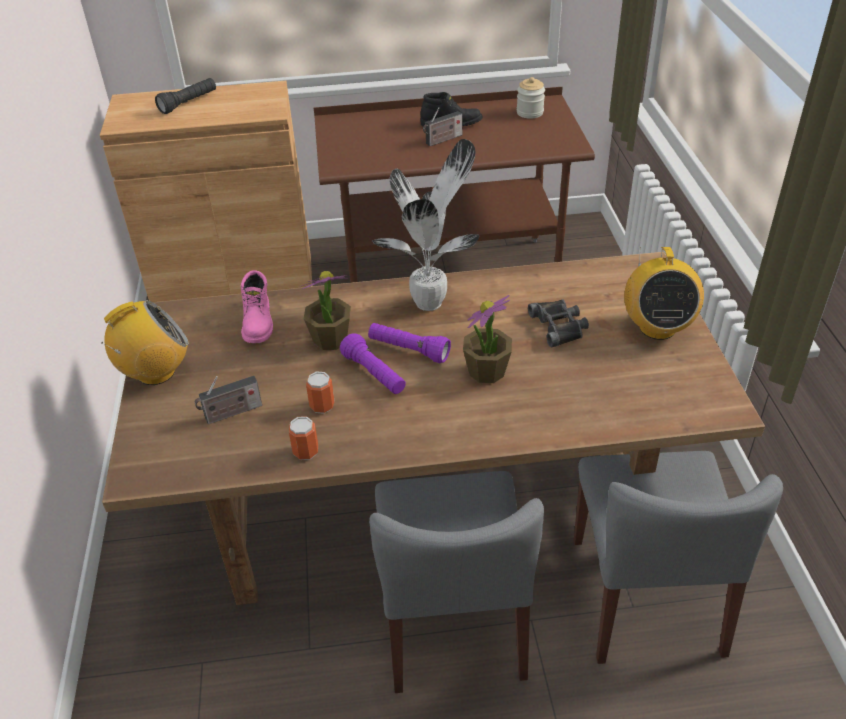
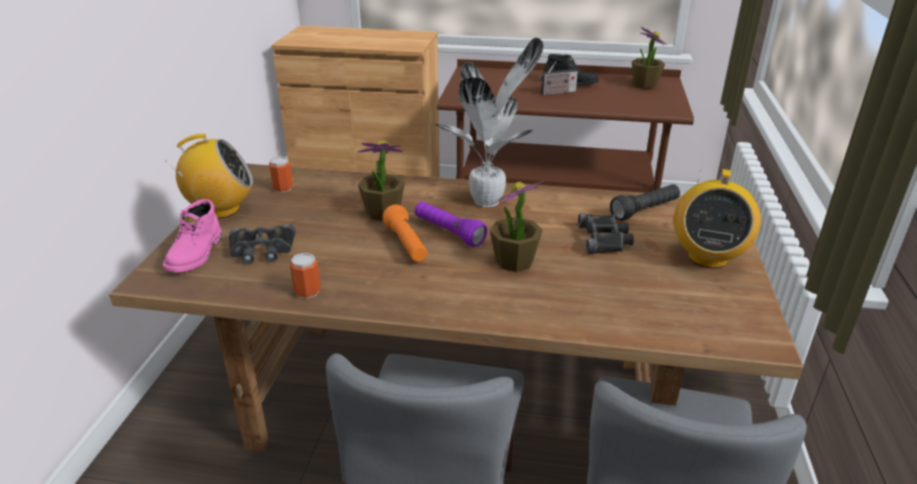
camera: 15 degrees right, 10 degrees down
black flashlight [155,78,216,114] -> black flashlight moved to [610,184,680,221]
radio [195,376,262,424] -> black binoculars [229,224,296,264]
pink boot [241,270,273,343] -> pink boot moved to [163,199,222,272]
can [306,371,335,414] -> can moved to [269,156,293,192]
purple flashlight [340,333,406,394] -> orange flashlight [382,205,427,262]
jar [517,77,545,119] -> potted plant [632,27,667,89]

